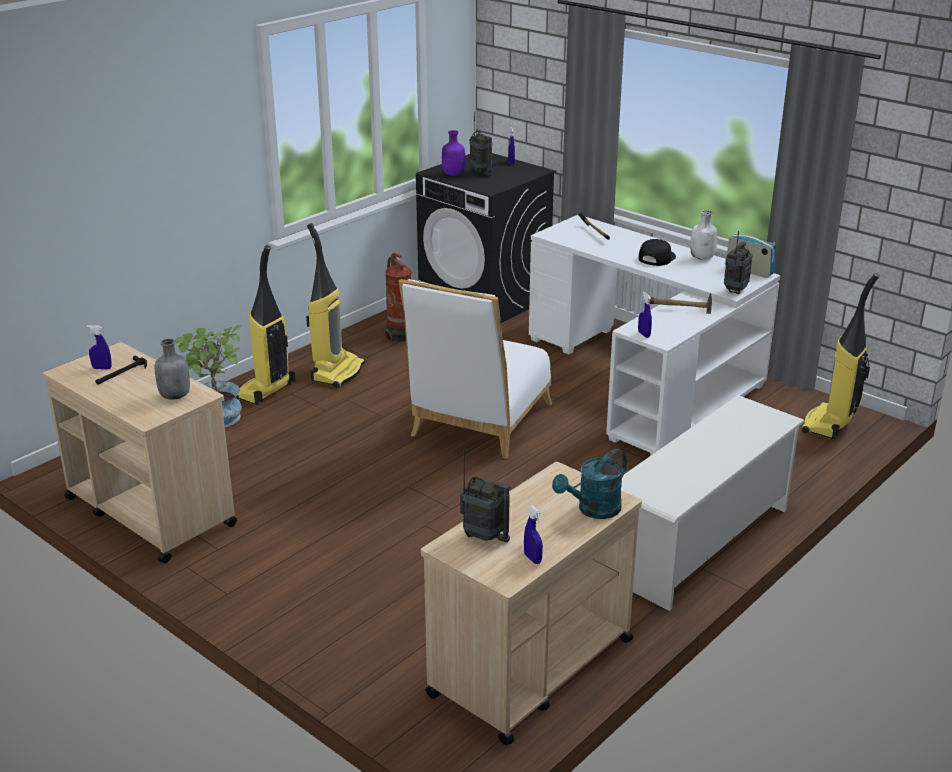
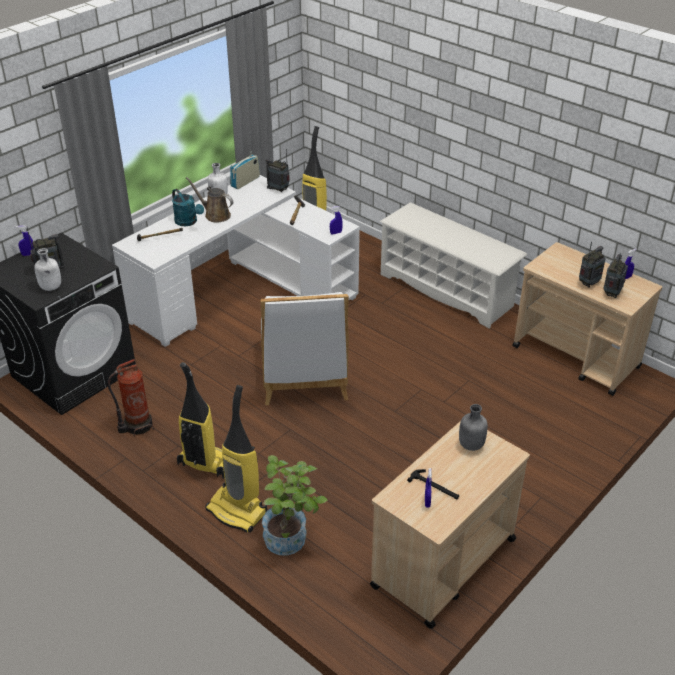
camera: 90 degrees left, 10 degrees up
white chair [398,279,552,459] -> white chair turned 60 degrees clockwise [261,292,349,405]
purple bottle [442,130,465,176] -> white bottle [34,248,61,291]
turquoise watering can [552,449,627,519] -> turquoise watering can moved to [172,189,204,226]
black cap [639,239,676,266] -> brown watering can [186,177,233,222]
none -> radio [579,242,606,288]

